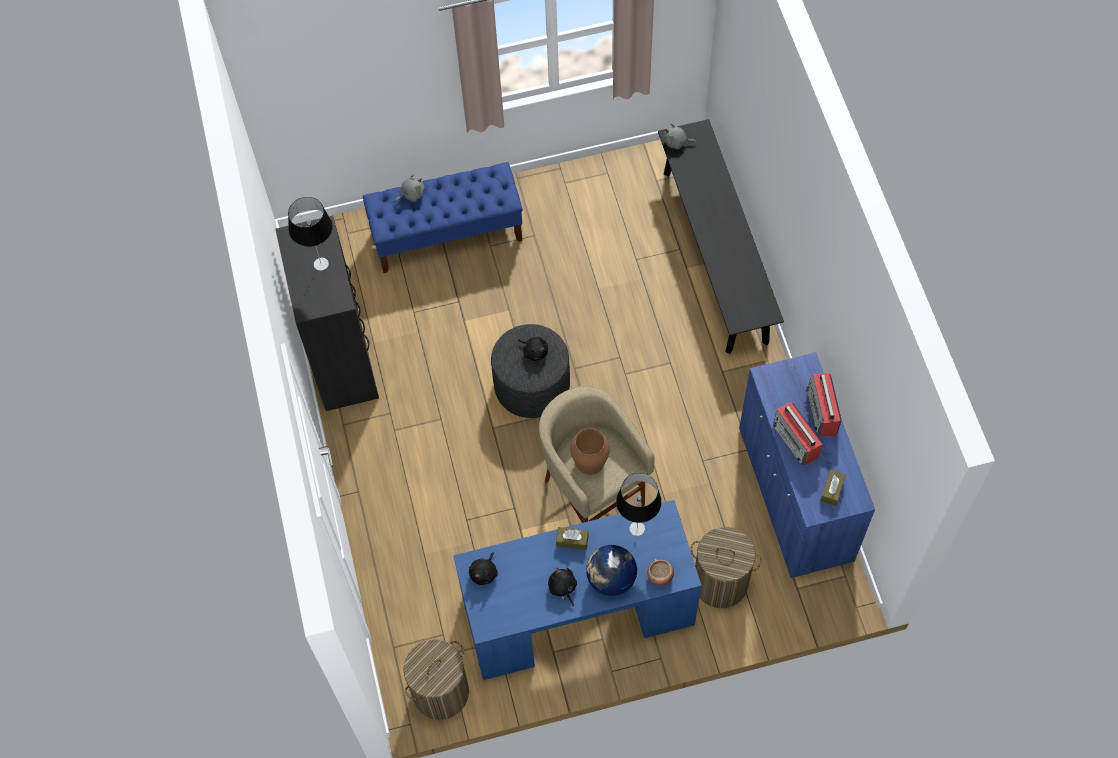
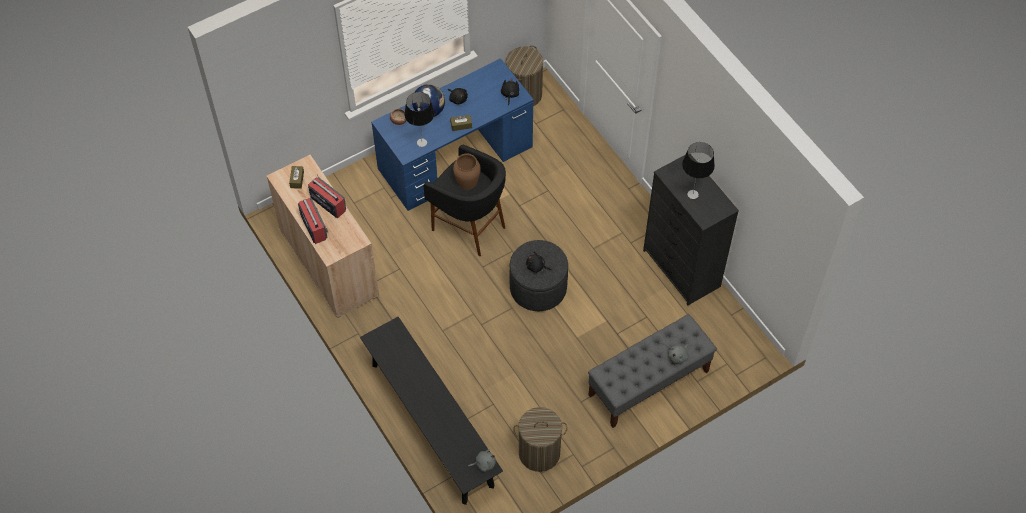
camera: 160 degrees right, 5 degrees down
blue bench [363,162,523,273] -> grey bench [588,314,717,428]
beige stool [539,386,654,523] -> black stool [424,145,506,256]
laundry basket [691,527,762,608] -> laundry basket moved to [513,407,567,472]
blue cabinet [739,352,875,578] -> beige cabinet [267,155,379,318]

